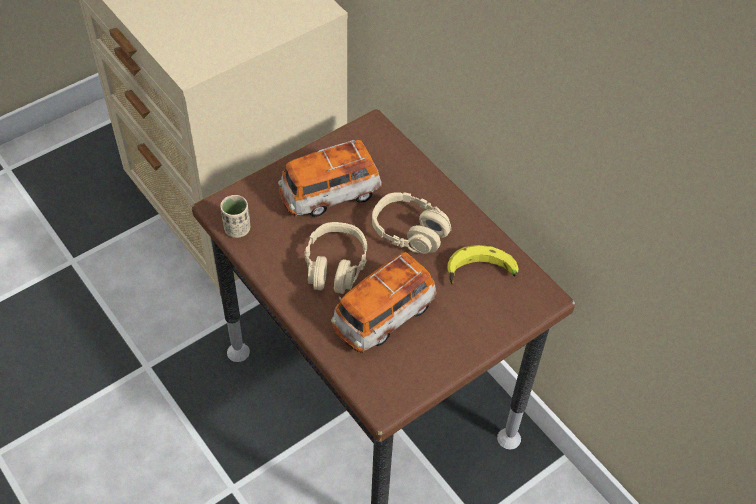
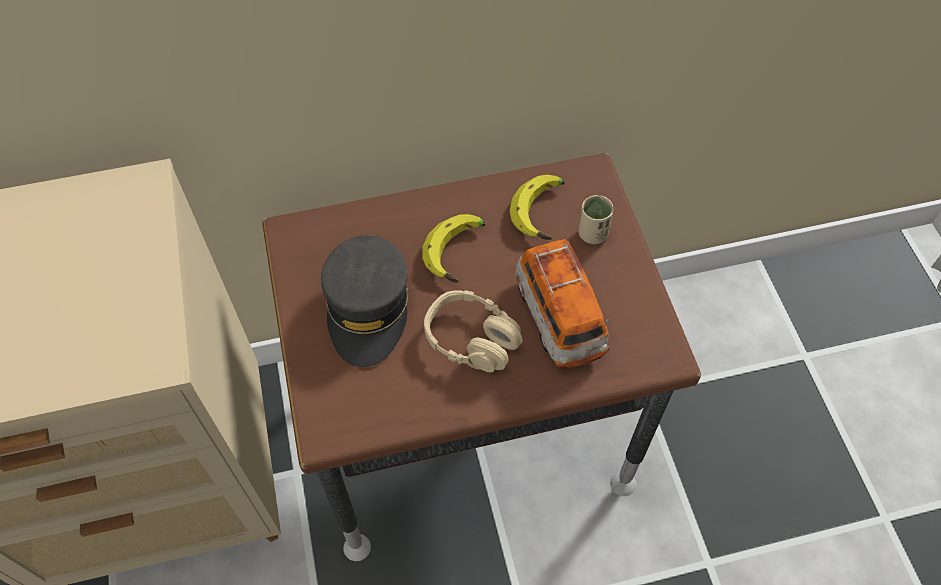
camera: 65 degrees left, 5 degrees up
beige cup [220,195,251,238] -> beige cup moved to [578,195,614,244]
toy car [278,140,382,217] -> grey cap [321,235,408,367]
beige headphones [372,192,451,254] -> banana [422,214,485,283]

